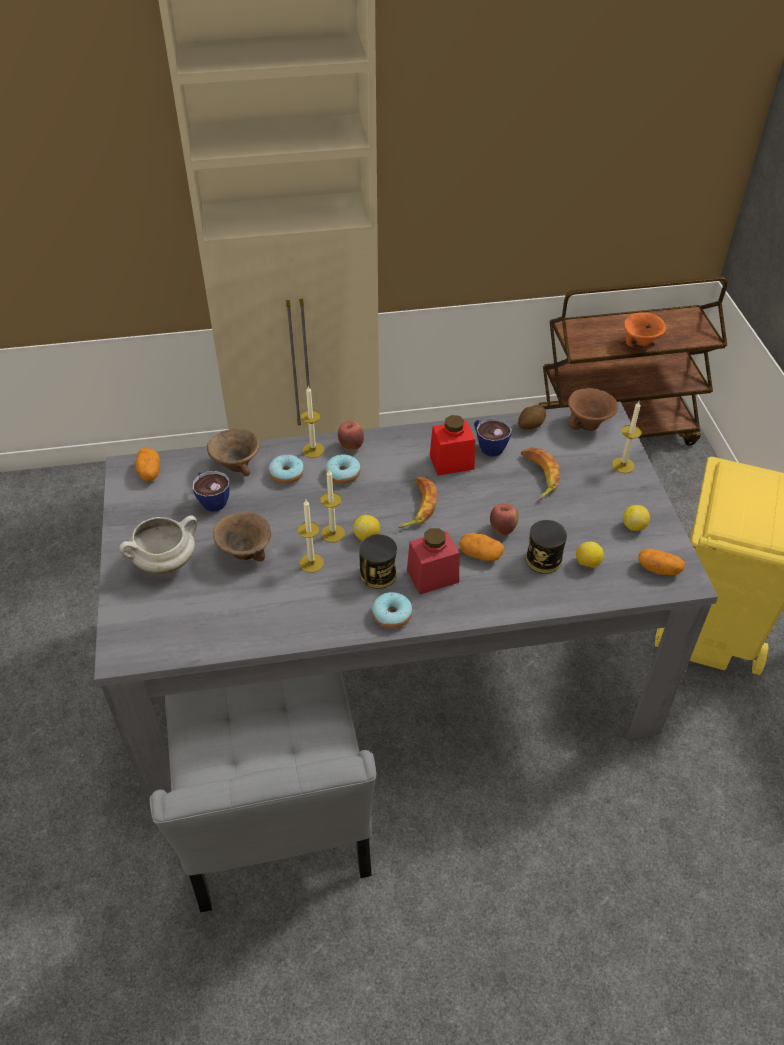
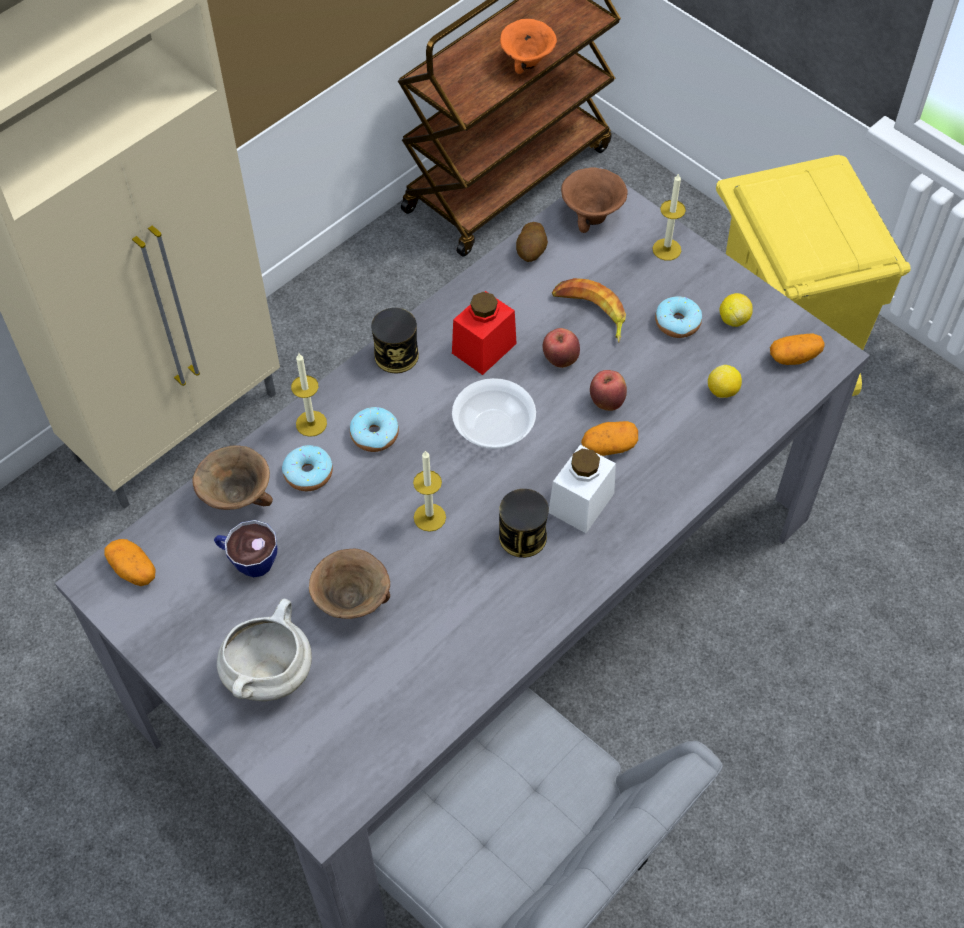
camera: 35 degrees left, 10 degrees up
candle [298,500,324,573] -> none
apple [338,421,364,450] -> apple moved to [543,328,580,368]
lemon [354,515,380,541] -> none
donut [372,592,412,629] -> donut moved to [655,296,702,338]
banana [398,477,437,528] -> bowl [452,378,536,449]
red jar [407,528,459,594] -> white jar [549,445,616,533]
cup [474,418,512,457] -> none
can [526,520,567,574] -> can moved to [371,308,419,373]

